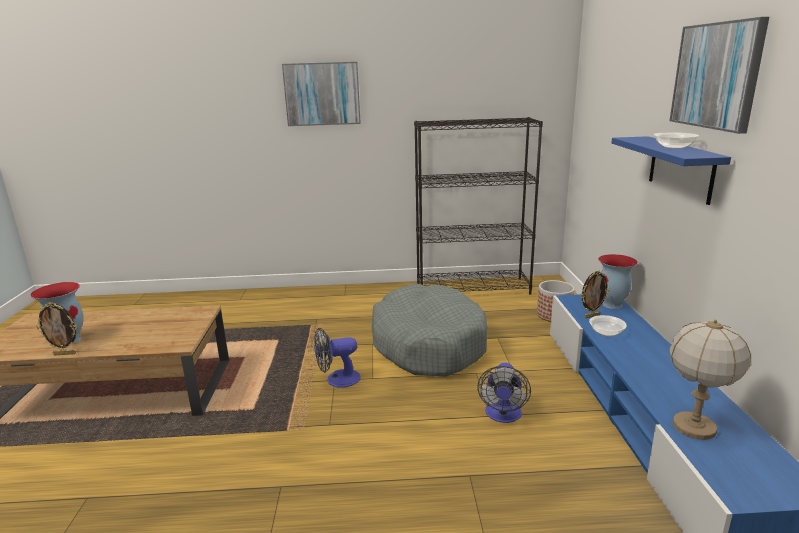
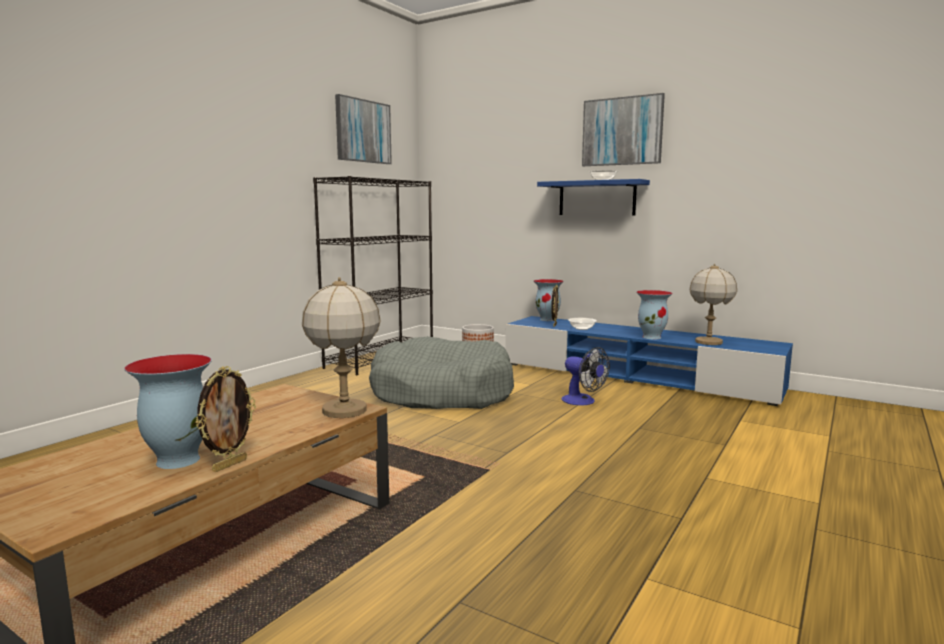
camera: 55 degrees left, 10 degrees down
picture [282,62,361,126] -> picture moved to [335,94,392,164]
fan [314,328,361,388] -> none
none -> table lamp [302,277,381,418]
none -> vase [636,290,673,339]

